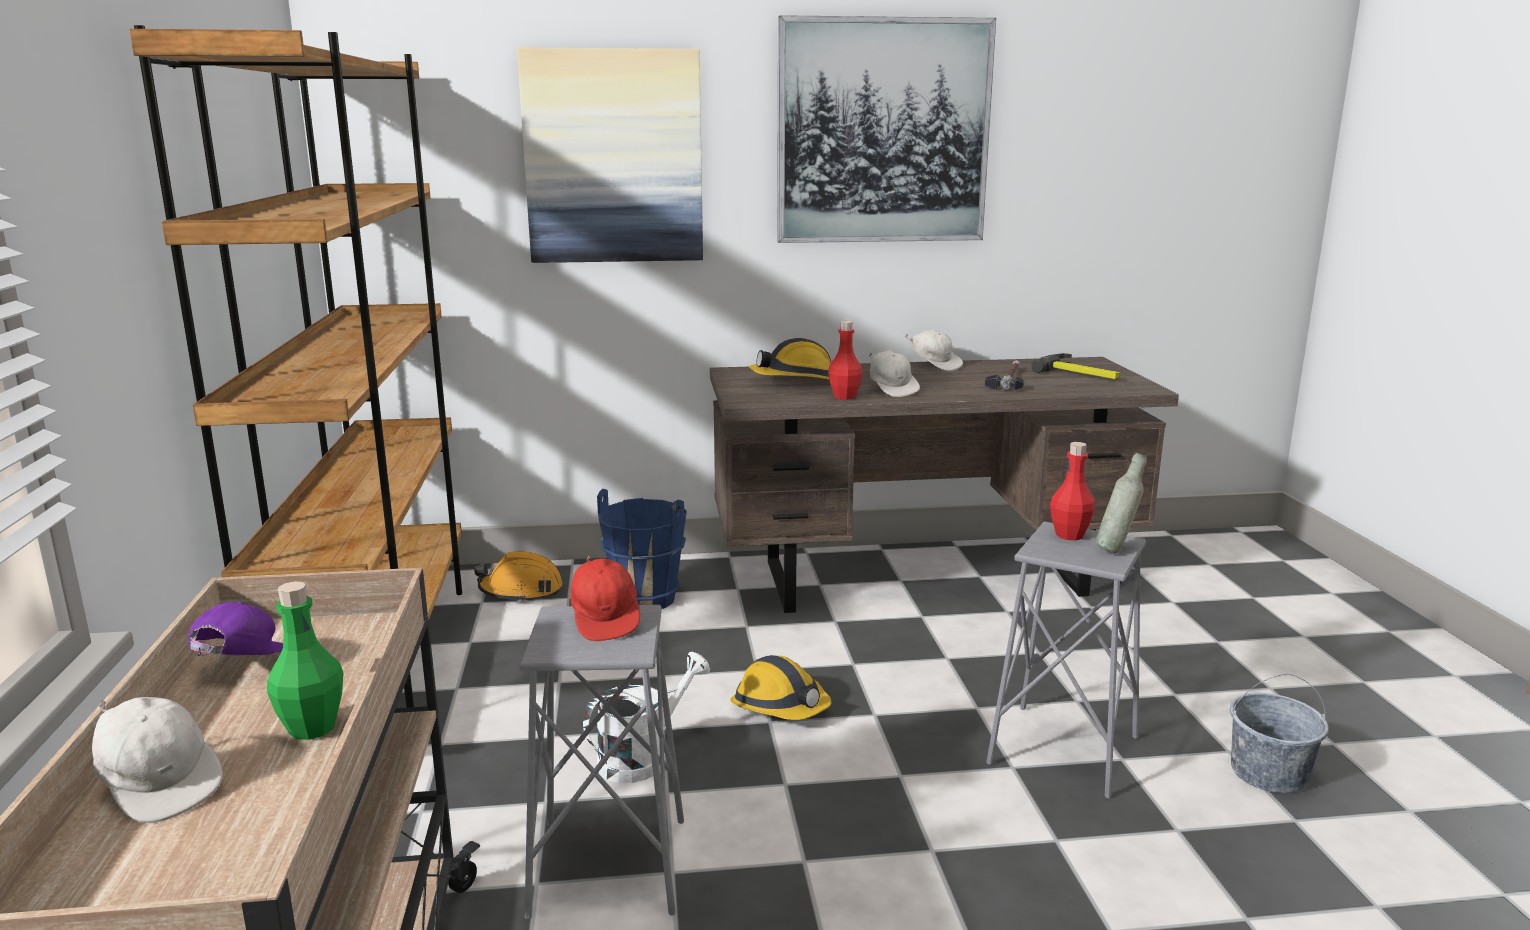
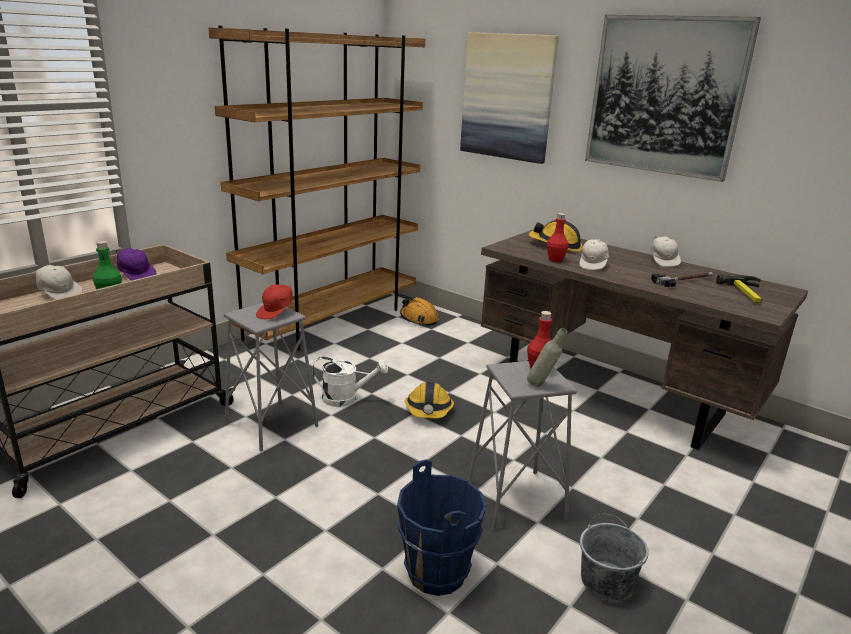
camera: 45 degrees right, 5 degrees up
white cap [92,697,223,823] -> white cap turned 60 degrees counterclockwise [32,265,83,300]
purple cap [189,602,283,656] -> purple cap turned 75 degrees clockwise [115,248,156,280]
blue bucket [597,489,687,609] -> blue bucket moved to [397,459,487,596]

